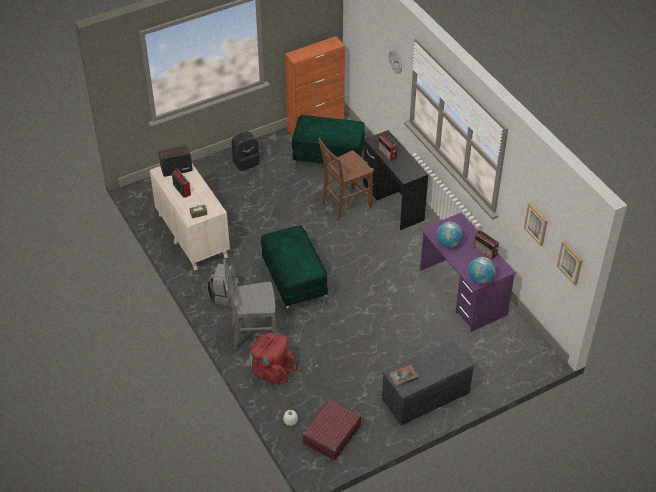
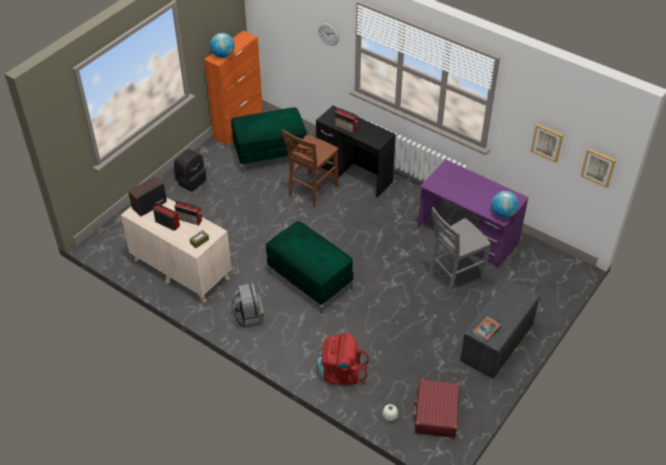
camera: 25 degrees left, 0 degrees up
grey chair [223,259,277,350] -> grey chair moved to [429,207,491,296]
globe [436,221,463,248] -> globe moved to [210,33,235,58]
radio [474,230,499,259] -> radio moved to [175,201,202,226]

